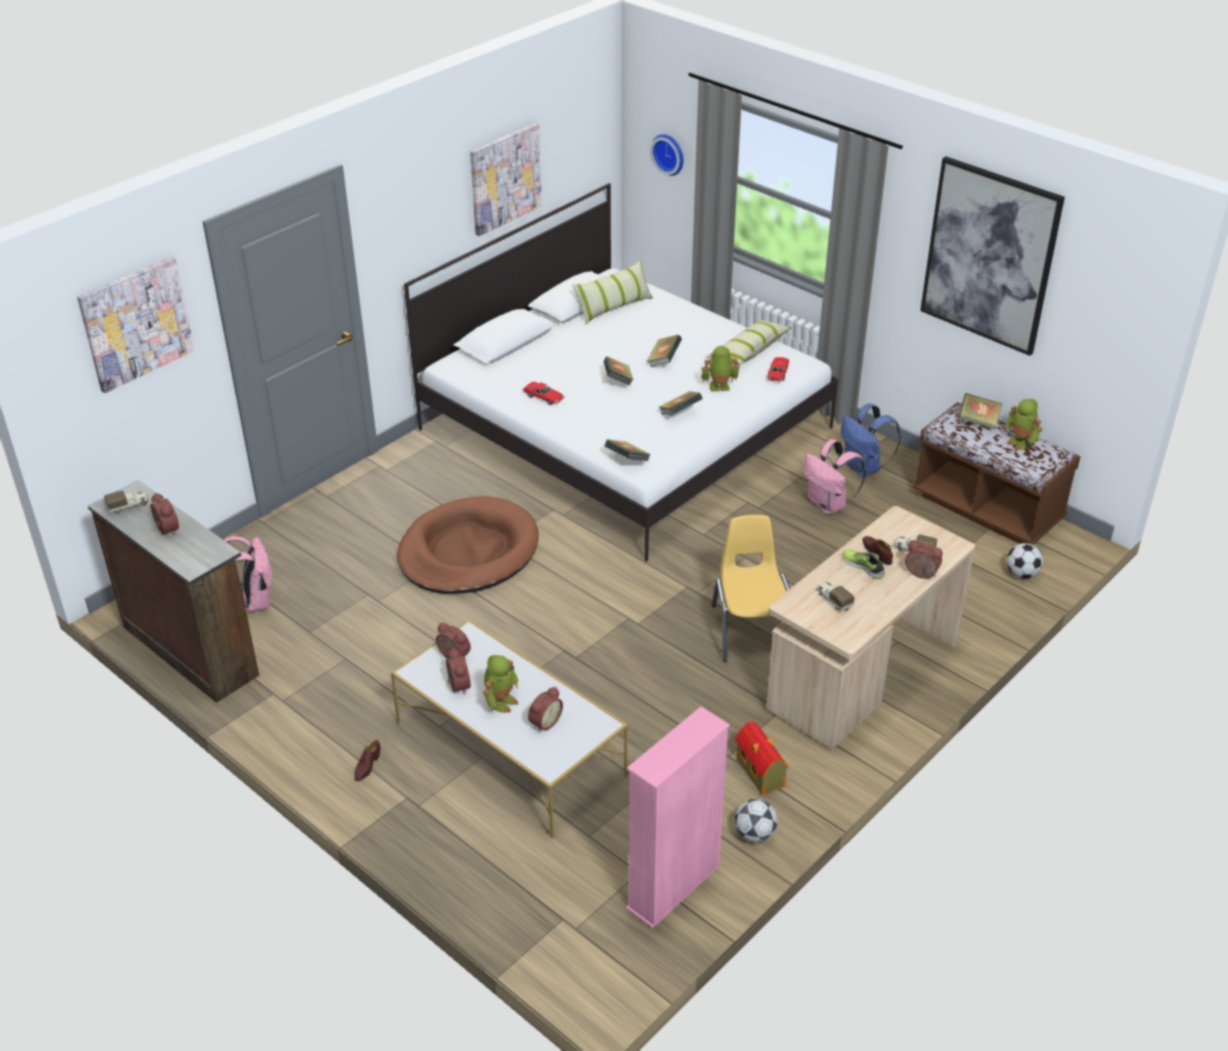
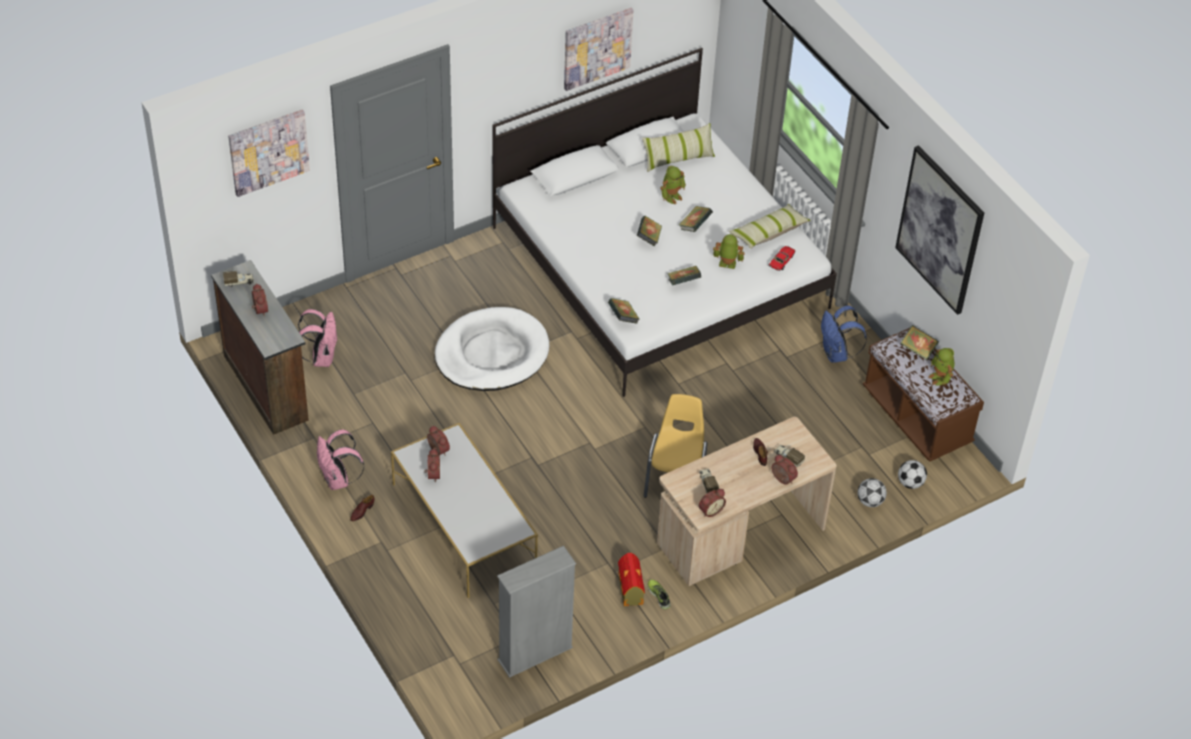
camera: 15 degrees right, 10 degrees up
brown dog bed [397,496,539,594] -> white dog bed [435,307,549,391]
toy robot [483,655,518,713] -> toy robot moved to [660,166,686,204]
toy car [523,381,564,405] -> none
alarm clock [528,687,563,732] -> alarm clock moved to [699,489,726,517]
pink bookcase [626,706,730,929] -> grey bookcase [497,546,576,678]
wall clock [650,134,684,176] -> none
football [735,799,778,842] -> football moved to [857,478,887,507]
pink backpack [803,439,866,514] -> pink backpack moved to [317,429,364,490]
shoe [842,550,885,579] -> shoe moved to [647,579,671,610]

